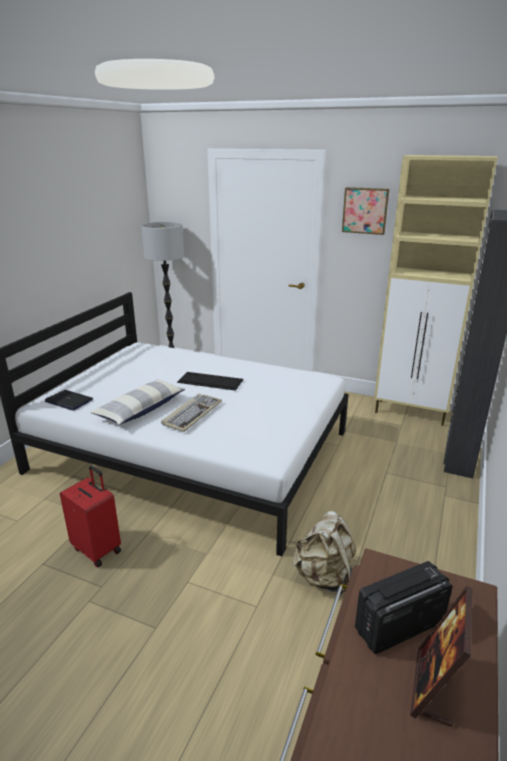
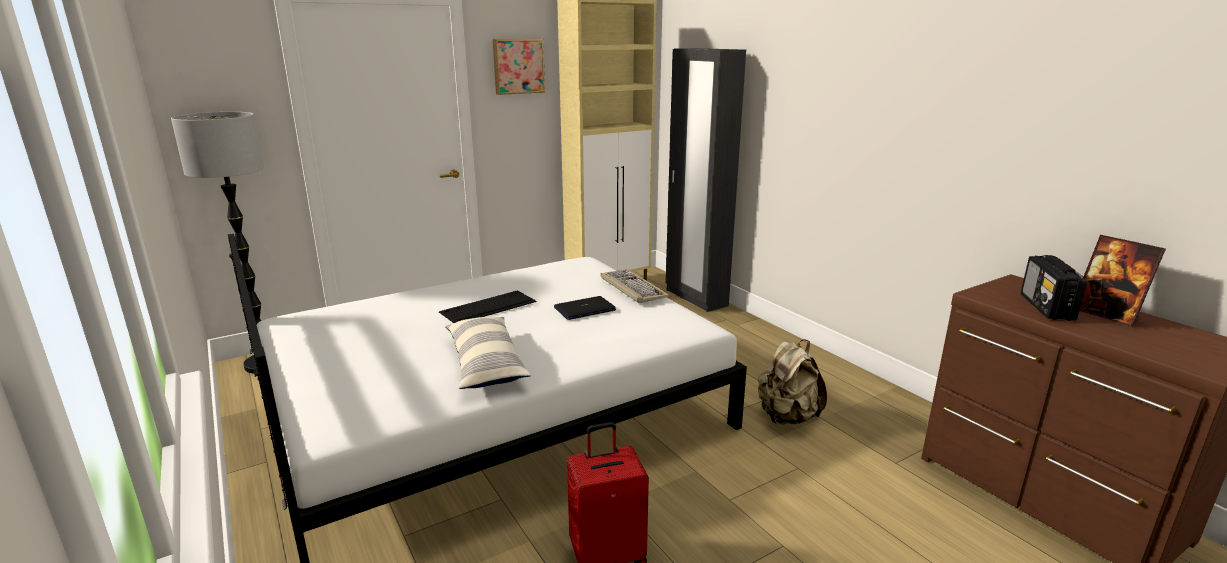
camera: 55 degrees left, 5 degrees down
laptop [45,390,93,411] -> laptop moved to [554,296,616,320]
keyboard [161,393,222,432] -> keyboard moved to [600,270,669,303]

